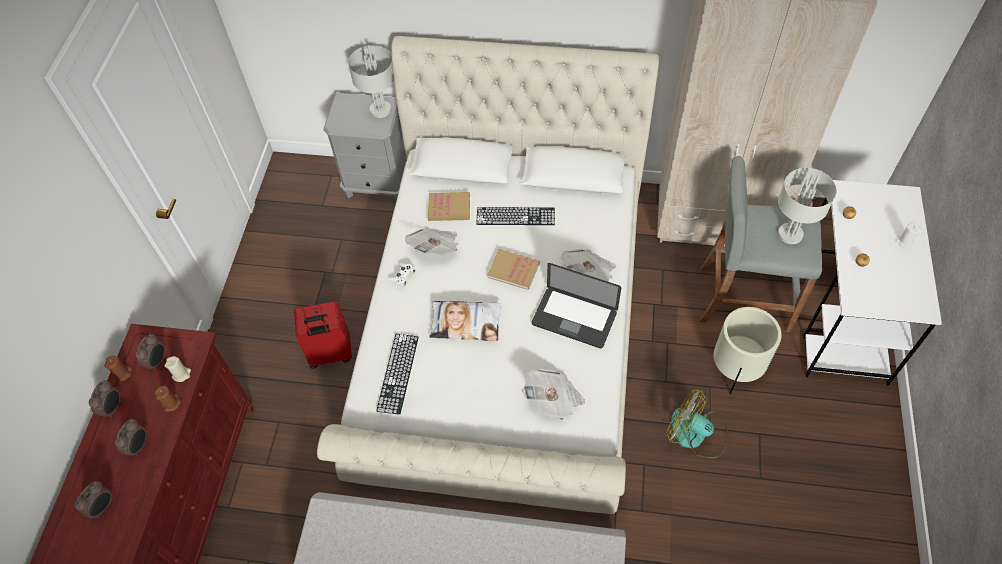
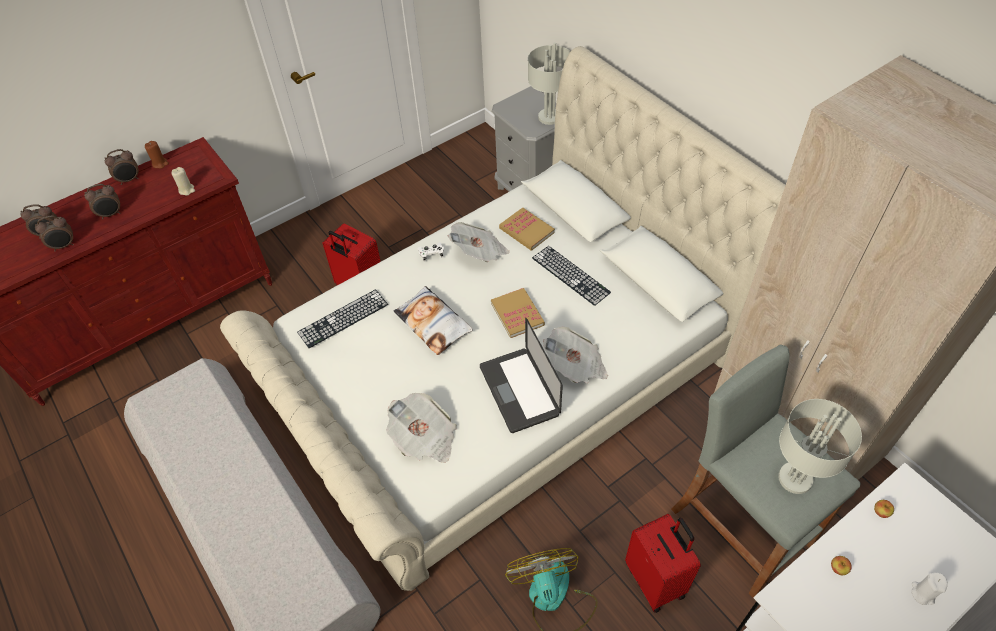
camera: 45 degrees right, 5 degrees down
alarm clock [135,333,165,371] -> alarm clock moved to [35,215,74,251]
brown candle [154,385,181,412] -> none
beige planter [714,307,782,394] -> red suitcase [625,514,701,613]

